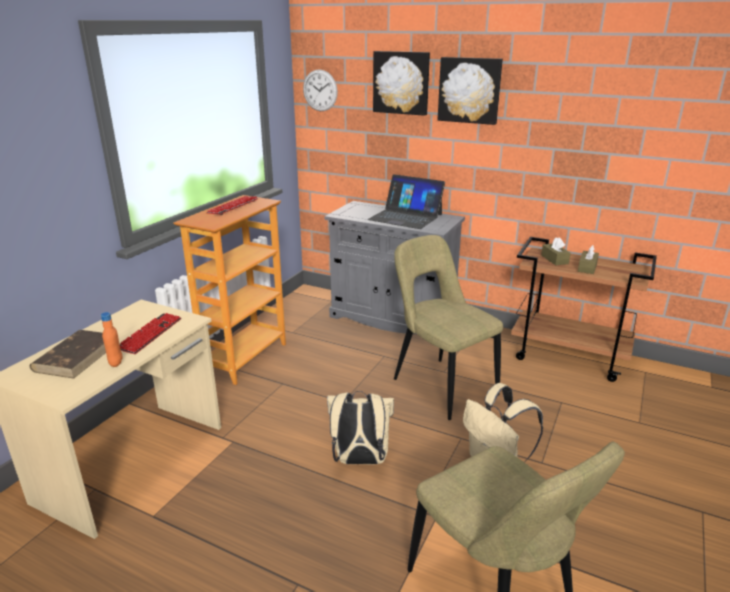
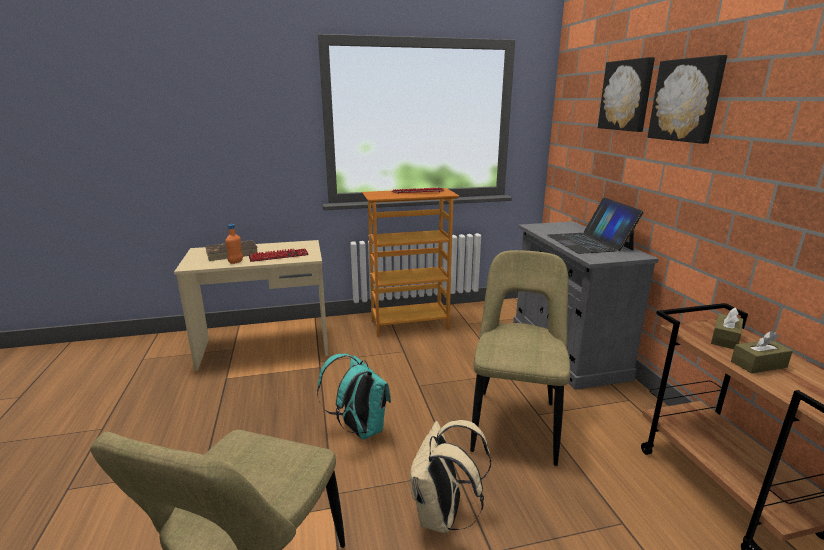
camera: 50 degrees right, 5 degrees down
wall clock [303,69,338,111] -> none
beige backpack [327,391,394,464] -> turquoise backpack [317,354,391,440]

